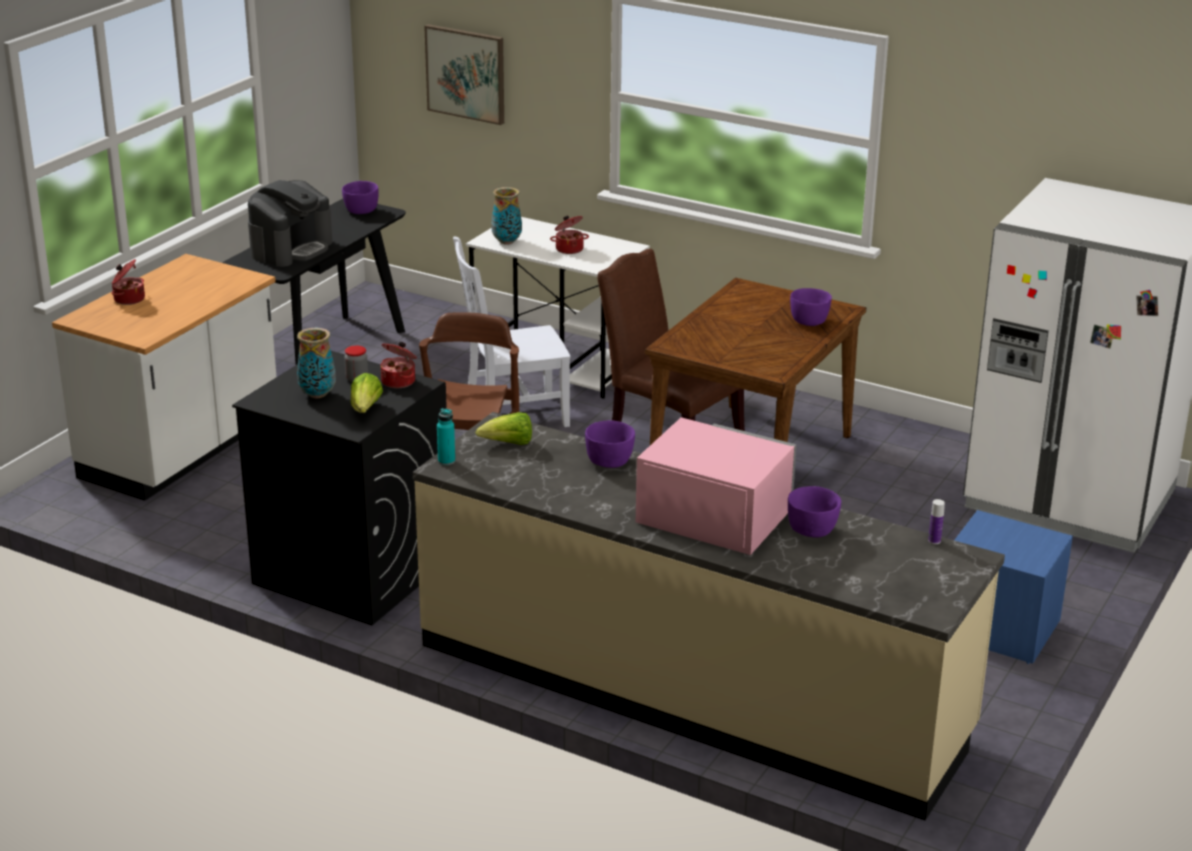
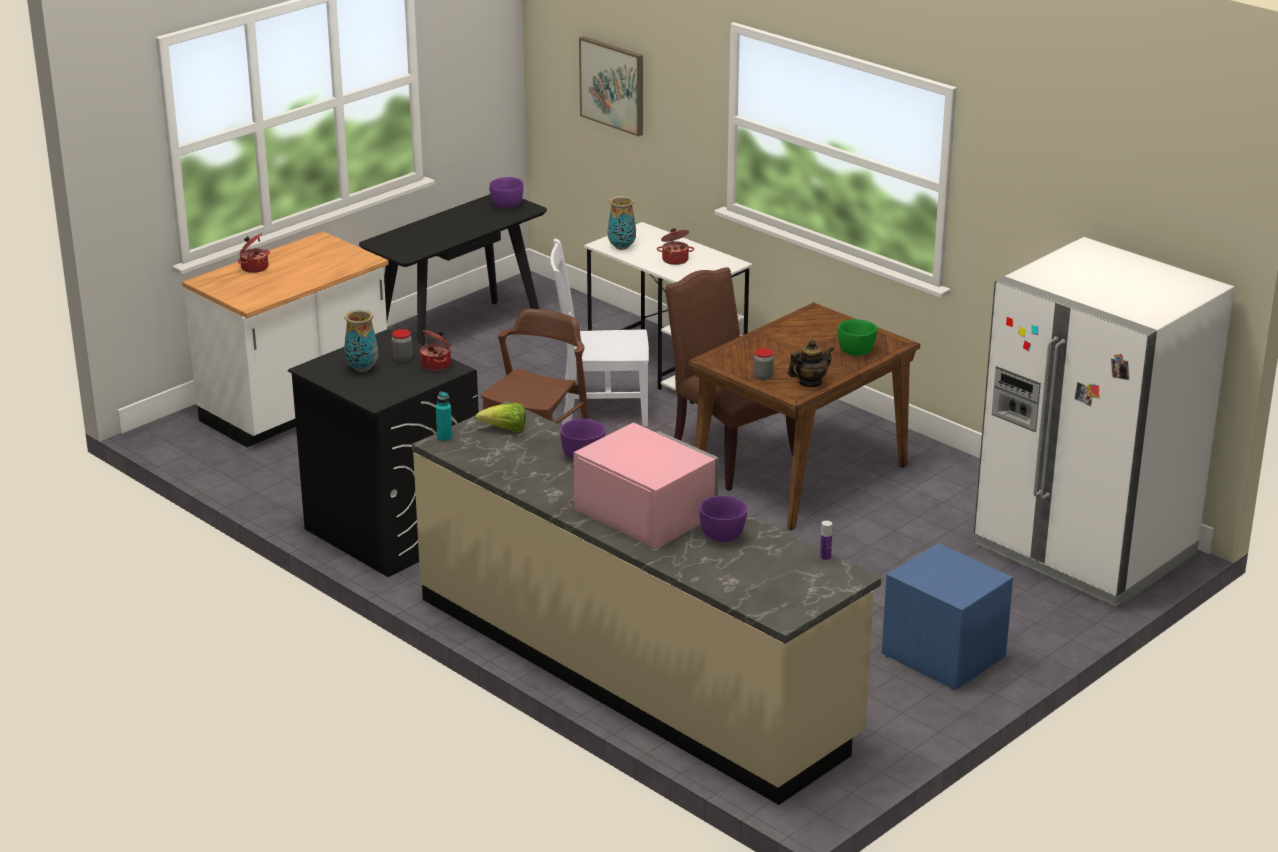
camera: 15 degrees right, 0 degrees up
coffee machine [248,180,332,267] -> none
lettuce [351,373,383,413] -> none
purple bowl [790,288,832,326] -> green bowl [838,319,877,356]
none -> jar [754,348,774,380]
none -> teapot [788,340,834,387]

